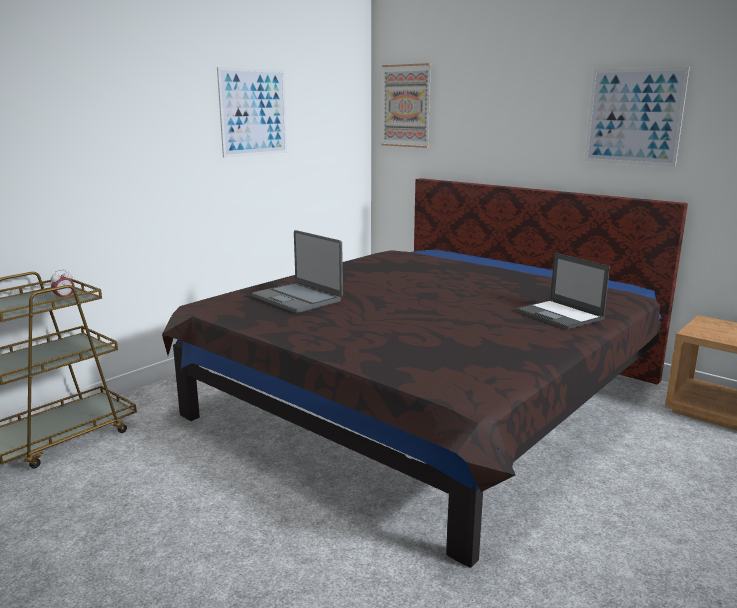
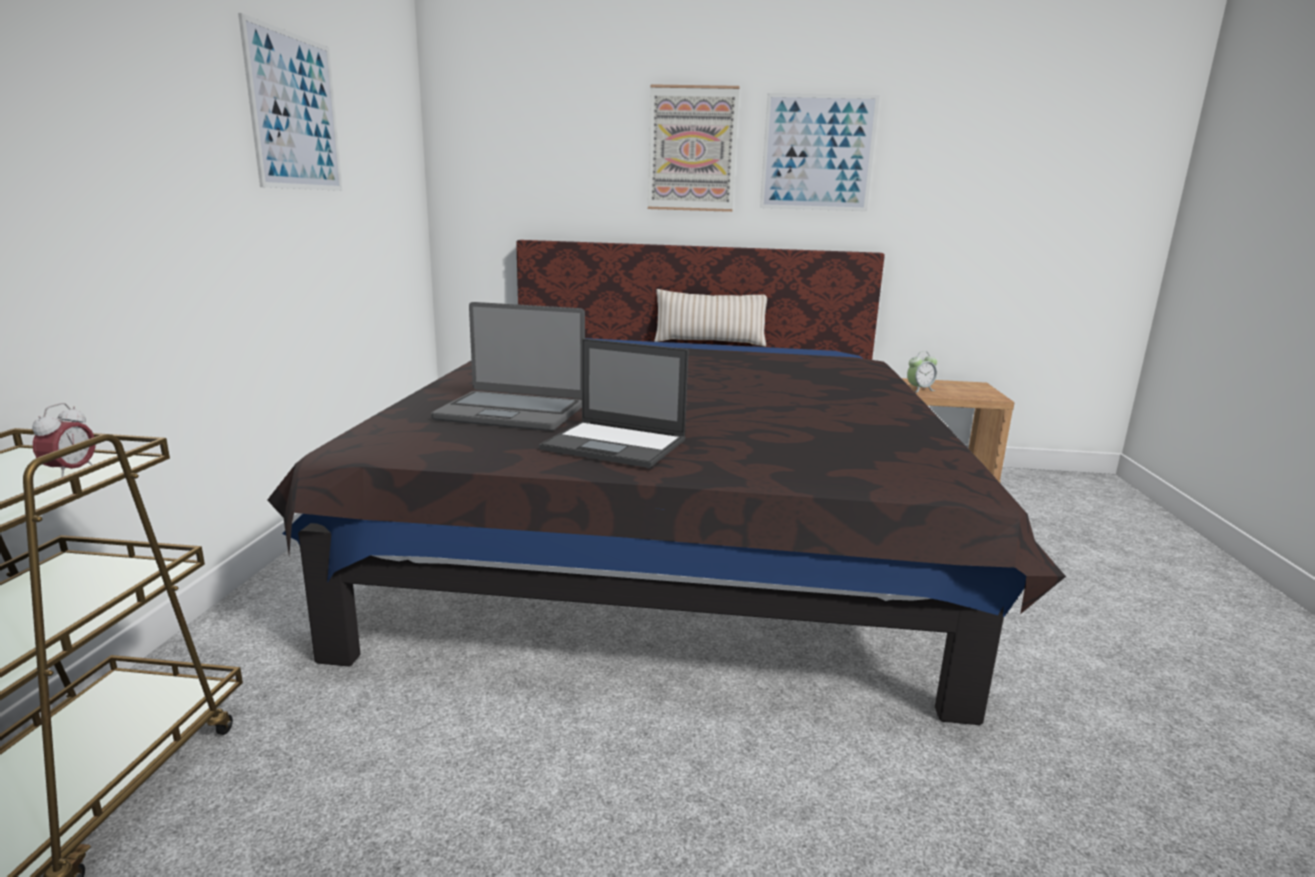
camera: 35 degrees left, 0 degrees up
picture [381,63,432,148] -> picture moved to [648,84,740,212]
laptop [516,253,610,330] -> laptop moved to [539,338,689,468]
none -> beige pillow [654,289,767,347]
none -> alarm clock [907,351,937,392]

